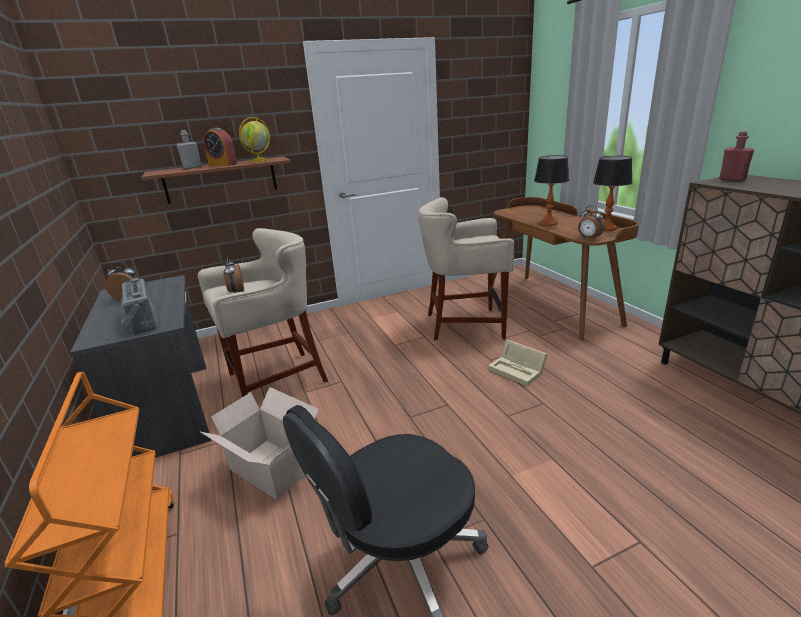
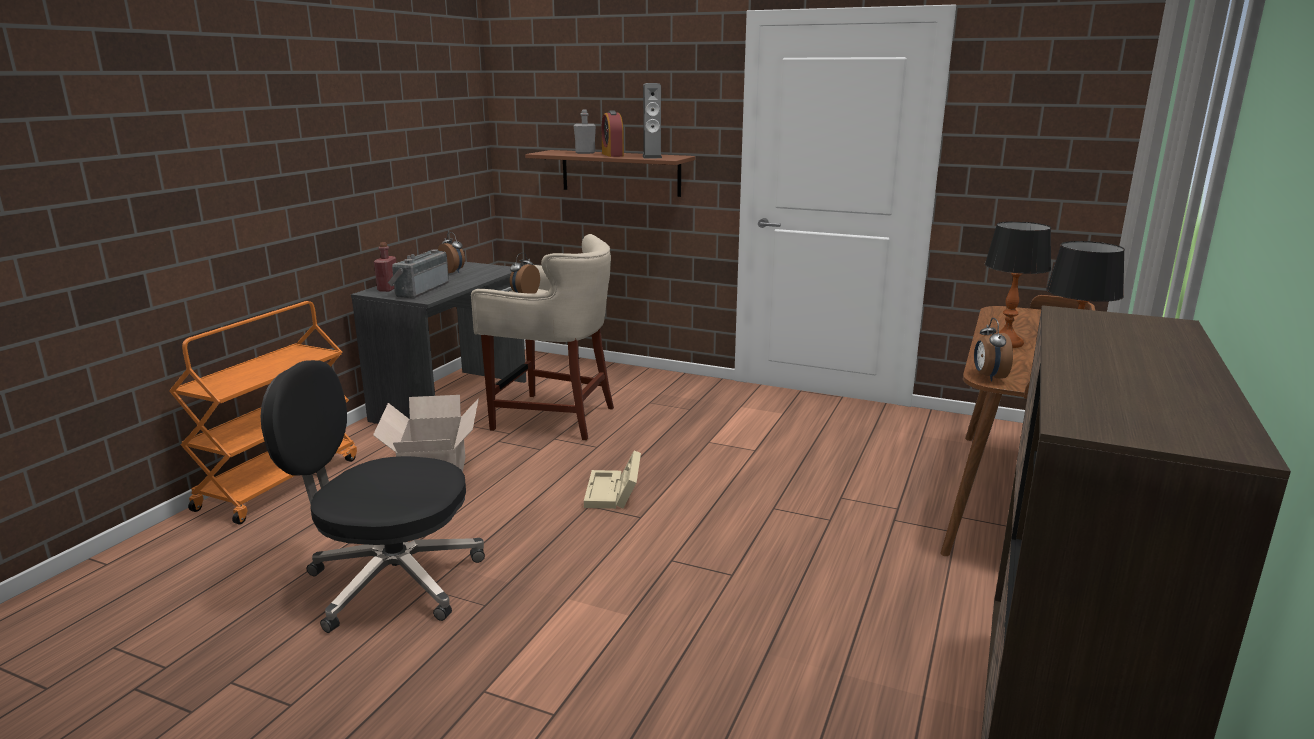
camera: 45 degrees right, 5 degrees down
globe [239,117,270,162] -> speaker [642,83,662,158]
beige stool [419,197,514,340] -> none
beige storage box [488,340,548,386] -> beige storage box moved to [584,450,641,509]
red bottle [719,132,754,181] -> red bottle moved to [374,242,396,292]

